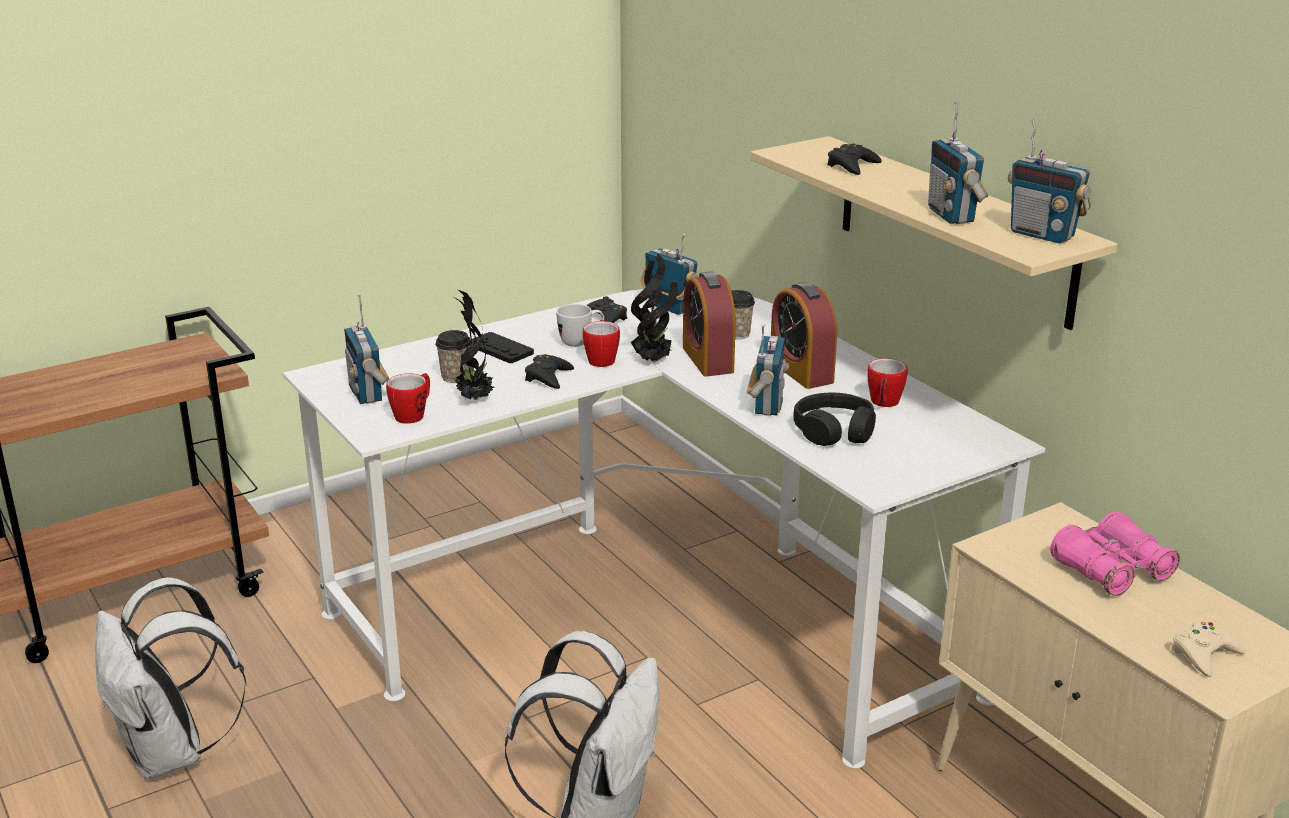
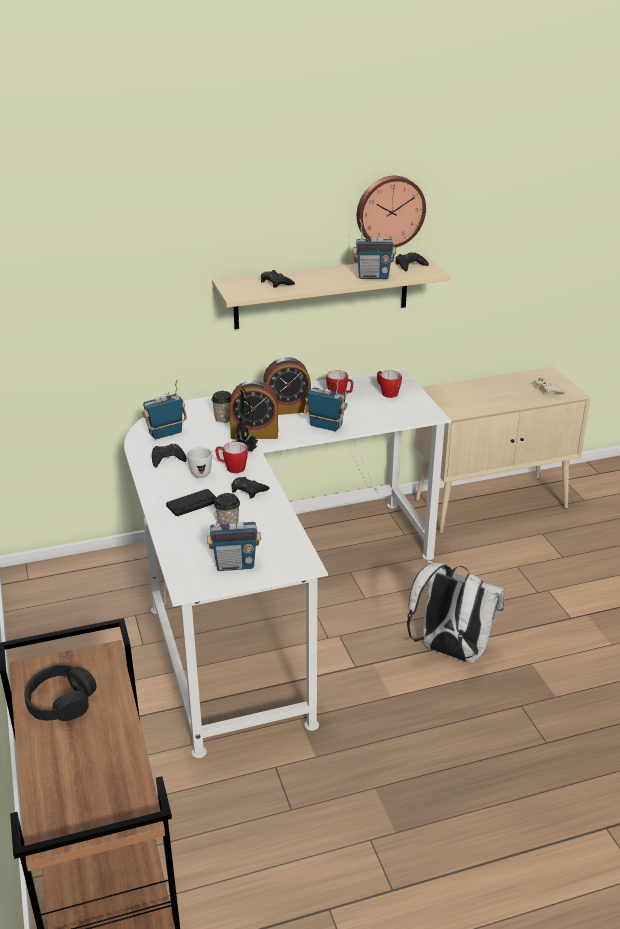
camera: 75 degrees left, 5 degrees up
white backpack [95,577,246,780] -> none
mug [386,373,430,424] -> mug moved to [377,370,402,398]
potted plant [453,289,494,400] -> none
black headphones [793,393,876,446] -> black headphones moved to [24,664,97,721]
radio [1008,119,1091,244] -> black game controller [396,252,429,271]
pink binoculars [1050,511,1180,596] -> none
none -> wall clock [357,176,426,248]

